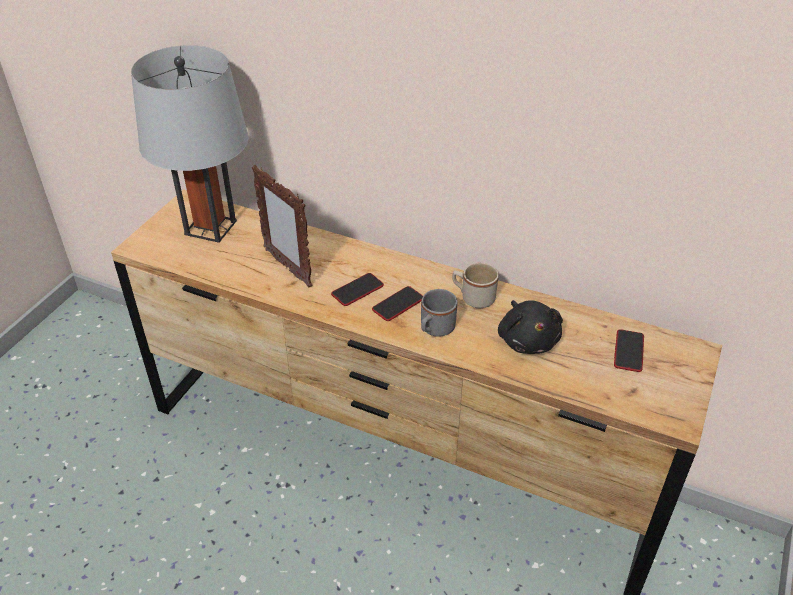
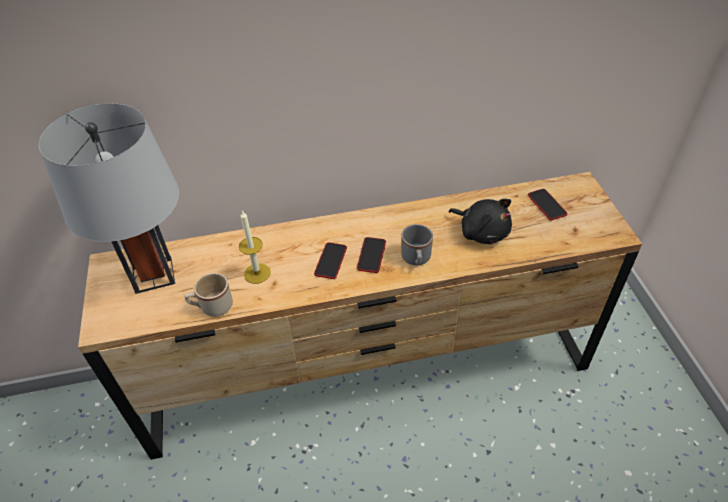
camera: 35 degrees left, 5 degrees up
picture frame [252,165,313,288] -> candle [239,210,271,284]
beige mug [452,263,499,308] -> beige mug moved to [185,273,233,317]

